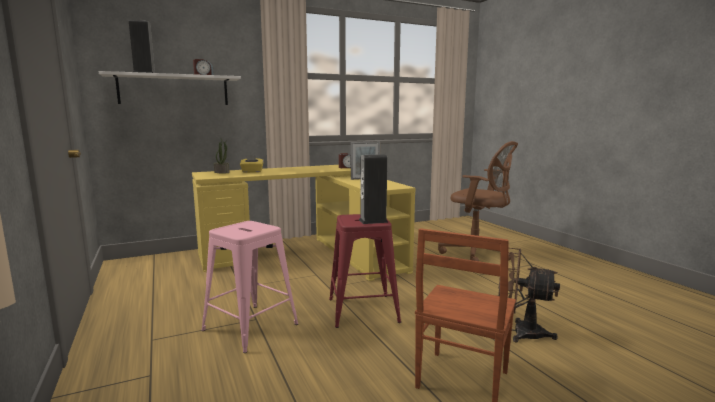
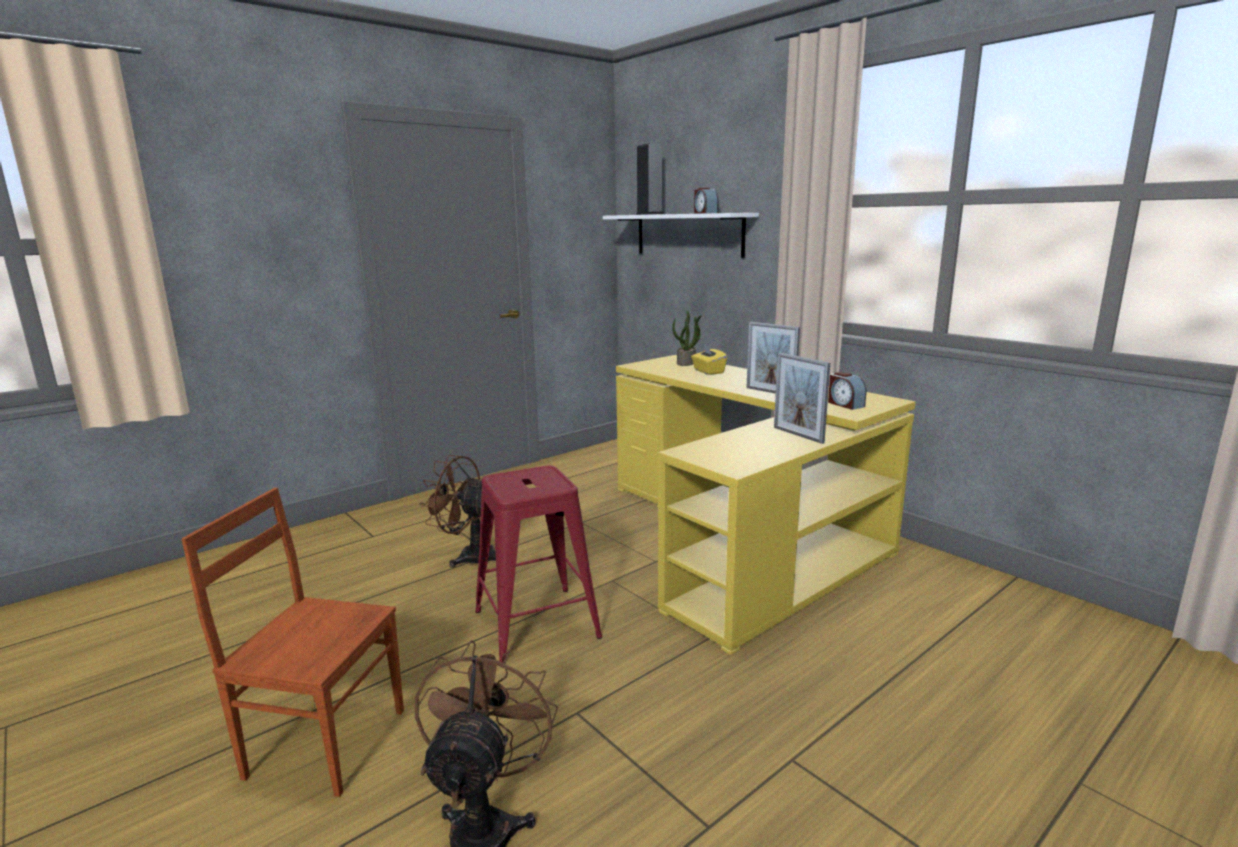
camera: 75 degrees right, 5 degrees up
pink stool [201,221,298,353] -> brown fan [420,455,496,568]
speaker [359,154,388,224] -> none
brown office chair [438,141,518,261] -> none
none -> picture frame [746,322,800,394]

